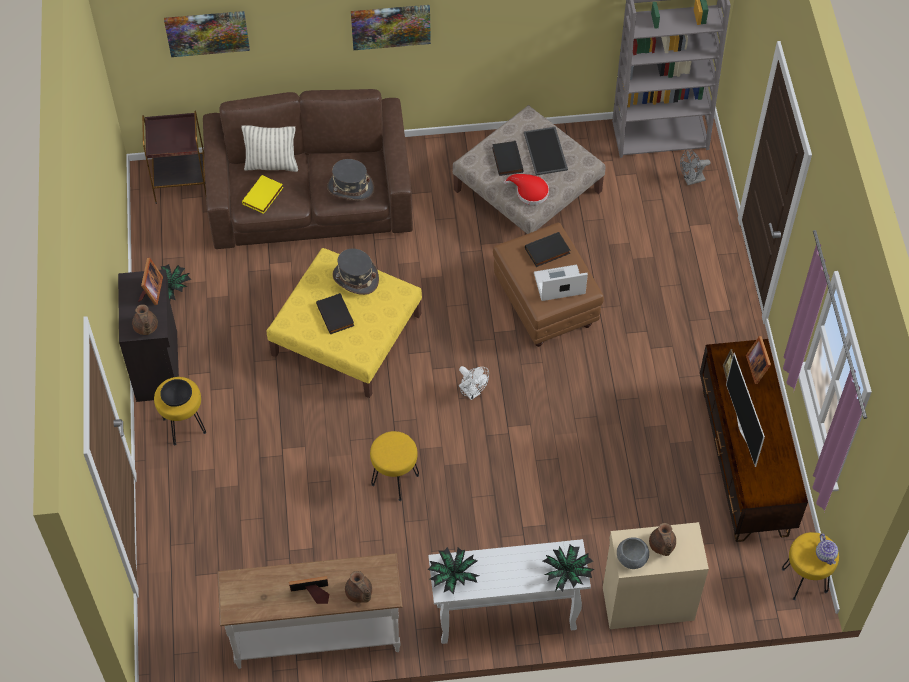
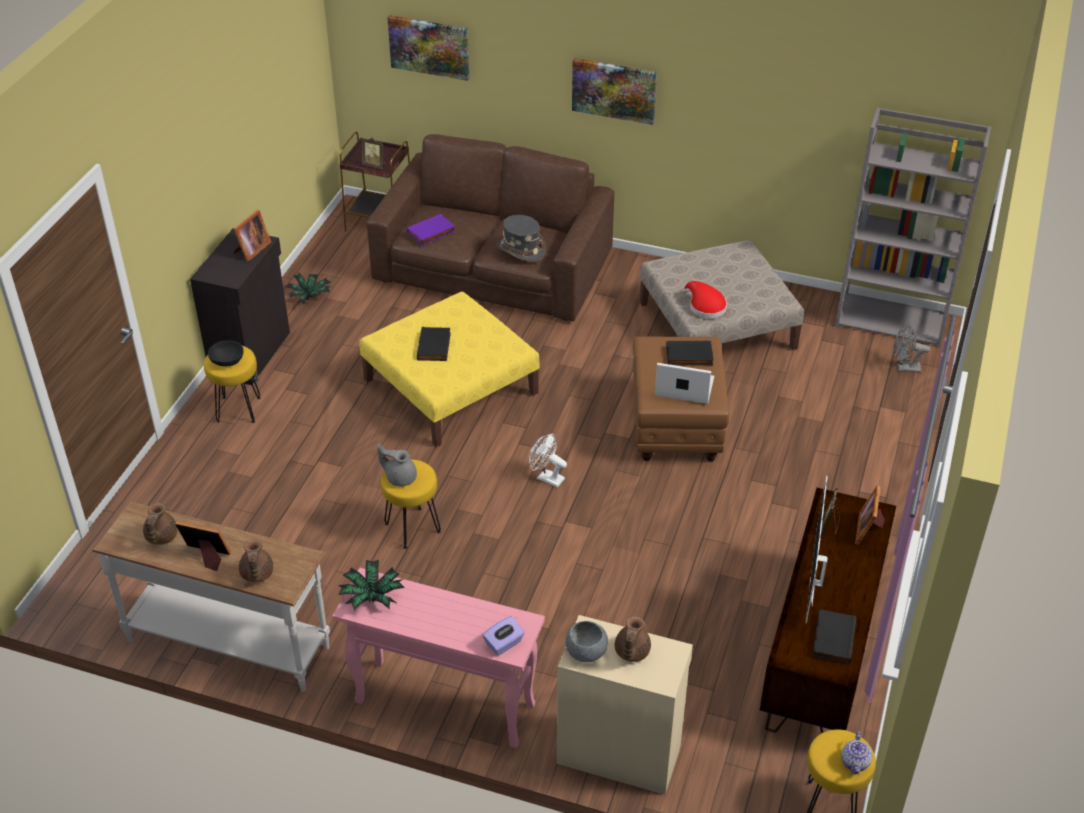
camera: 25 degrees right, 15 degrees down
brown teapot [132,304,158,335] -> brown teapot moved to [143,503,178,545]
pillow [241,125,298,172] -> none
yellow book [242,175,283,214] -> purple book [407,214,455,245]
grey hat [333,249,379,295] -> none
white console table [428,539,591,644] -> pink console table [333,568,545,748]
white fan [459,366,489,400] -> white fan turned 135 degrees clockwise [529,434,567,487]
black book [492,141,524,176] -> black book moved to [812,609,856,664]
tray [524,127,568,175] -> none
potted plant [543,545,594,592] -> purple tissue box [483,616,525,656]
none -> picture frame [362,138,385,169]
none -> grey teapot [377,444,417,487]

